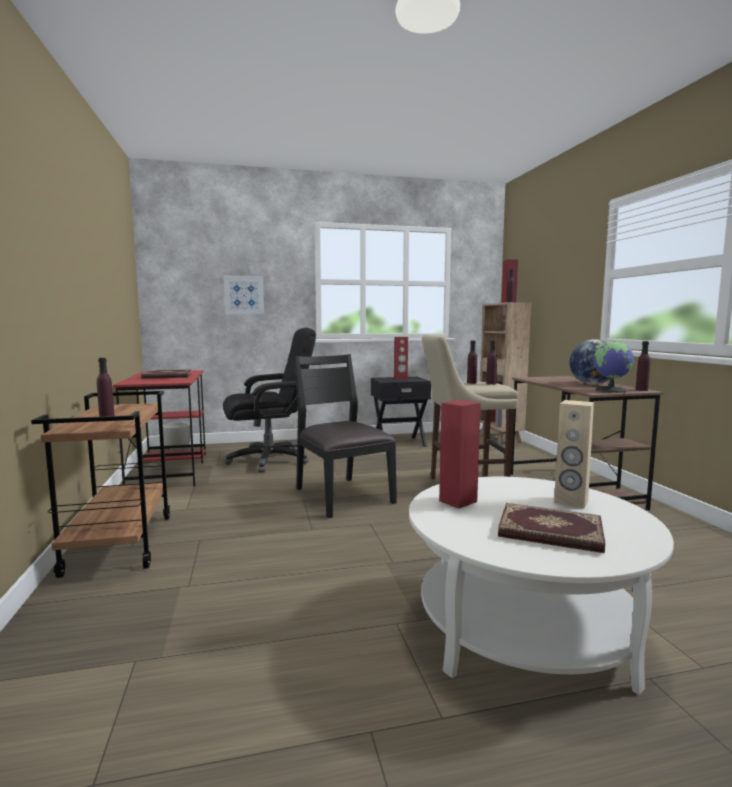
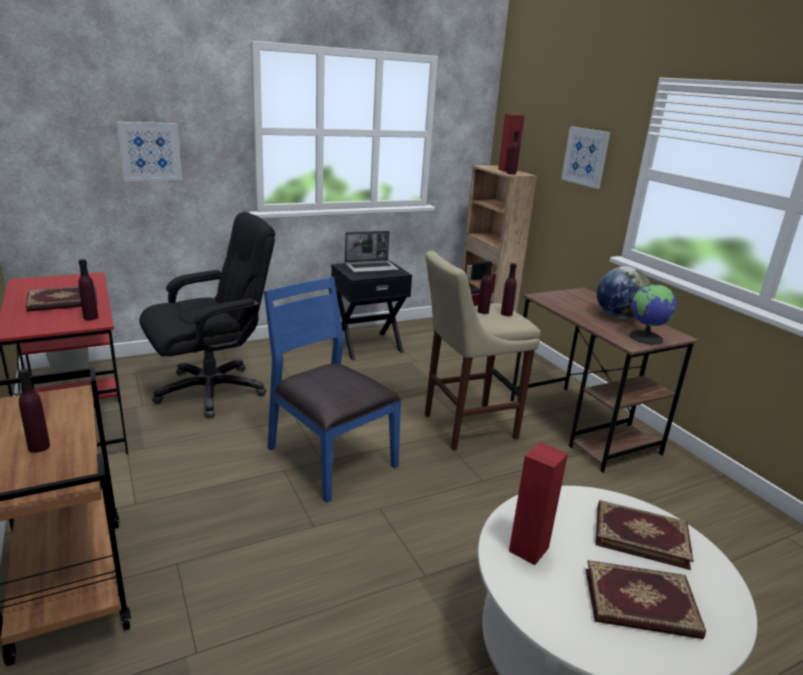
camera: 15 degrees left, 15 degrees up
black chair [294,354,397,518] -> blue chair [264,277,402,503]
red speaker [394,337,408,380] -> laptop [344,231,399,273]
beige speaker [554,400,594,508] -> book [595,500,694,570]
purple bottle [636,341,650,391] -> purple bottle moved to [78,259,98,320]
none -> picture [561,127,610,189]

